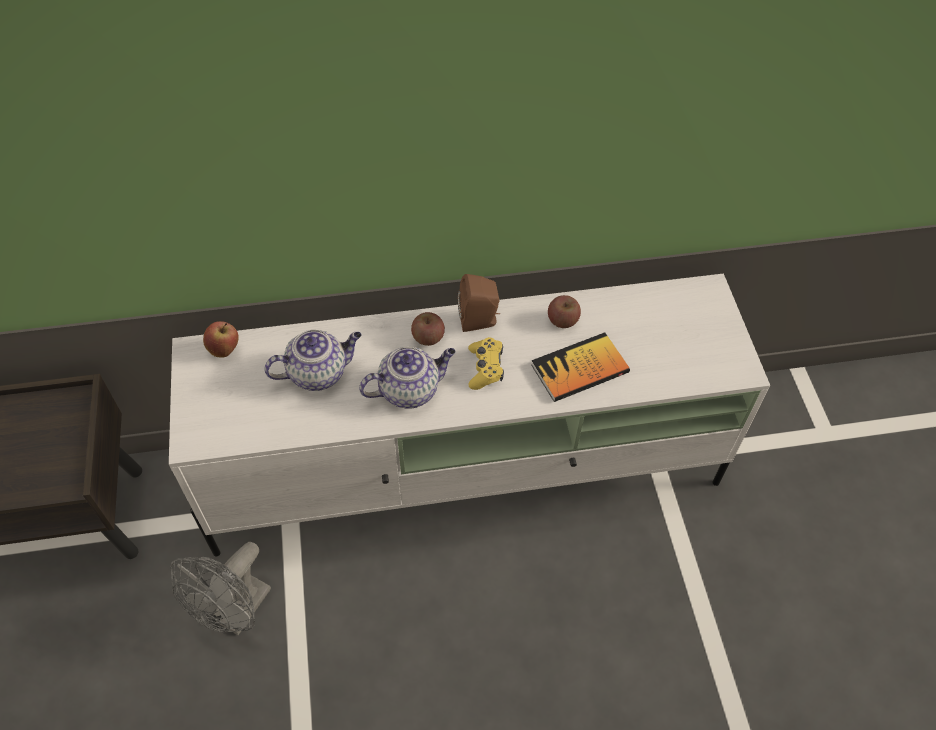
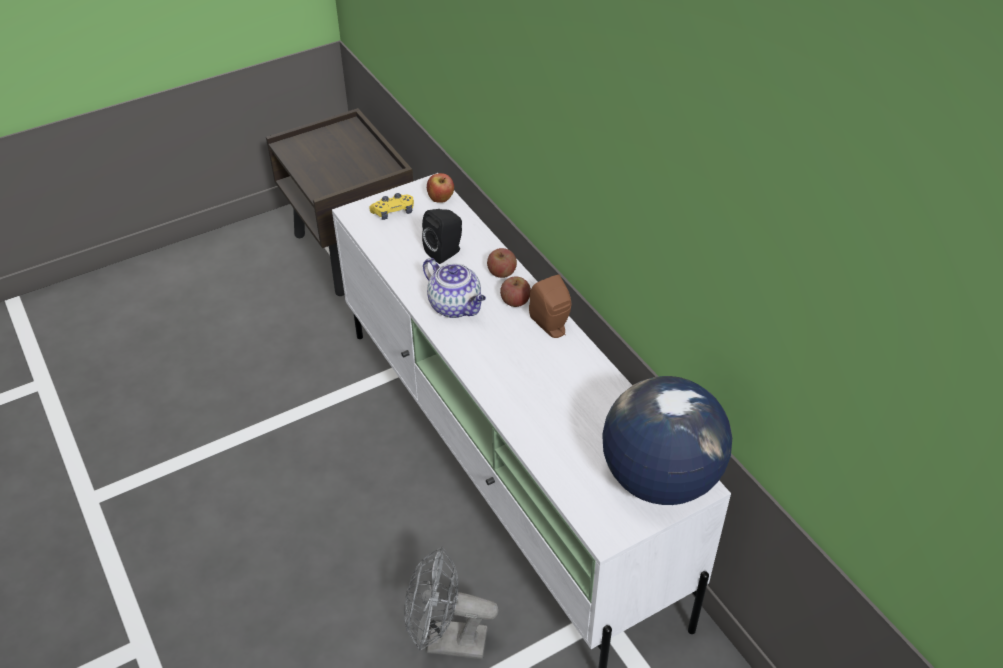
camera: 70 degrees right, 10 degrees down
grey fan [170,542,271,635] -> grey fan moved to [404,546,499,659]
teapot [265,330,362,391] -> black speaker [422,209,462,264]
yellow game controller [468,337,504,390] -> yellow game controller moved to [369,193,414,220]
book [531,332,630,402] -> none
apple [548,295,581,328] -> apple moved to [487,248,517,278]
none -> globe [602,376,732,505]

